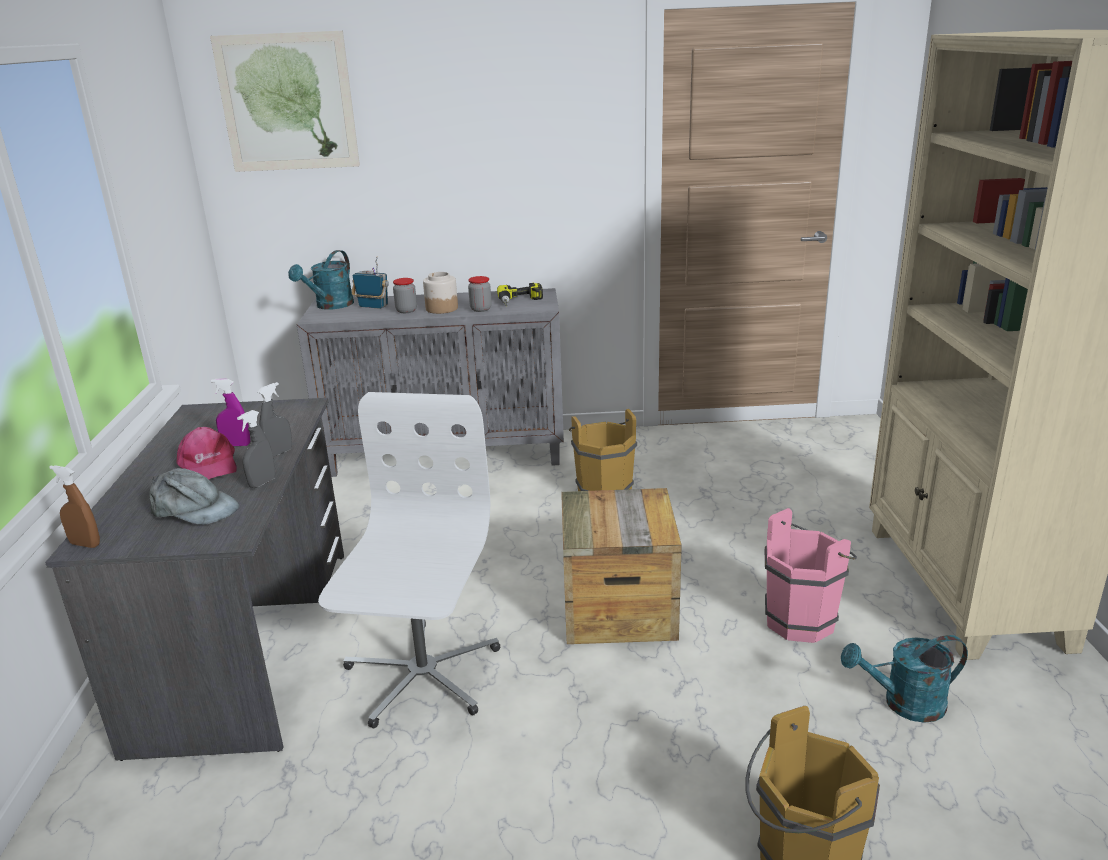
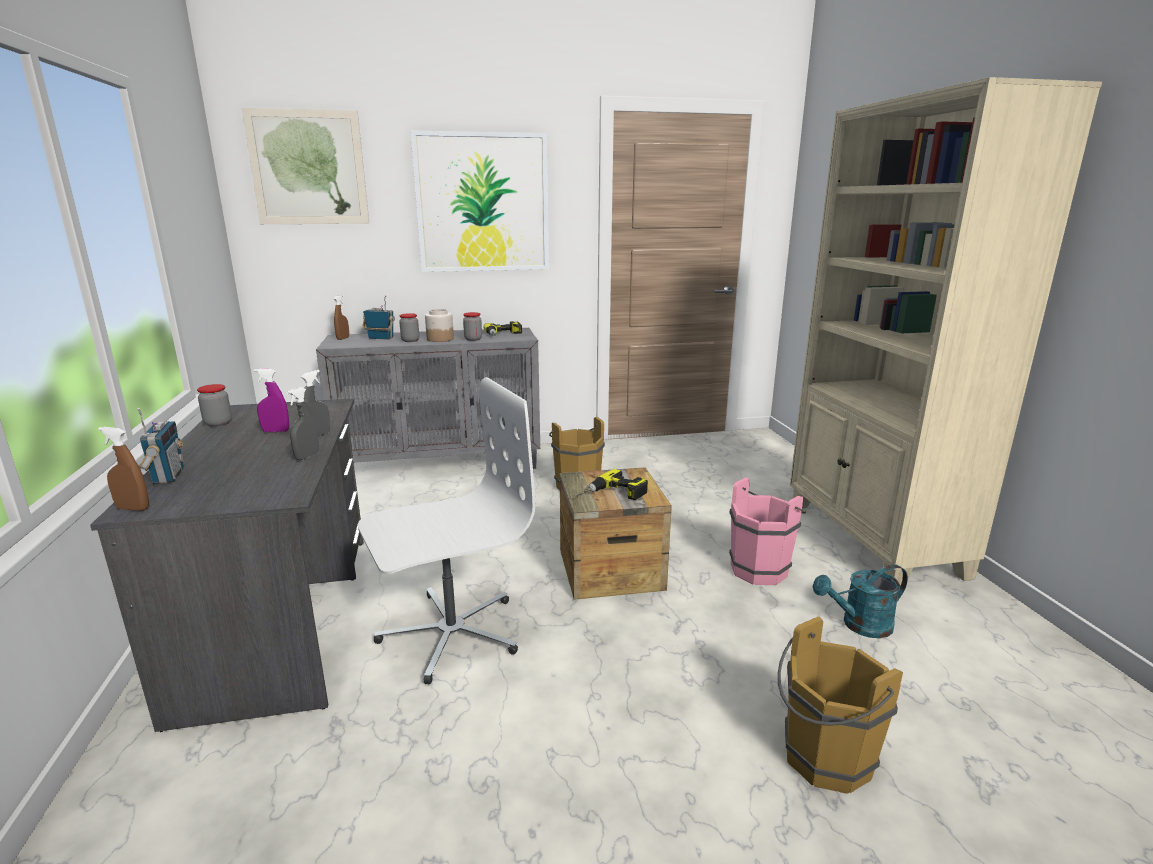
camera: 10 degrees left, 5 degrees down
grey cap [149,468,240,525] -> none
pink cap [176,427,237,480] -> none
turquoise watering can [288,250,354,310] -> brown spray bottle [334,295,349,340]
white office chair [318,392,500,728] -> white office chair turned 60 degrees clockwise [358,377,535,684]
none -> radio [137,408,184,484]
none -> jar [197,384,232,427]
none -> picture [411,130,549,272]
none -> power drill [576,469,648,500]

